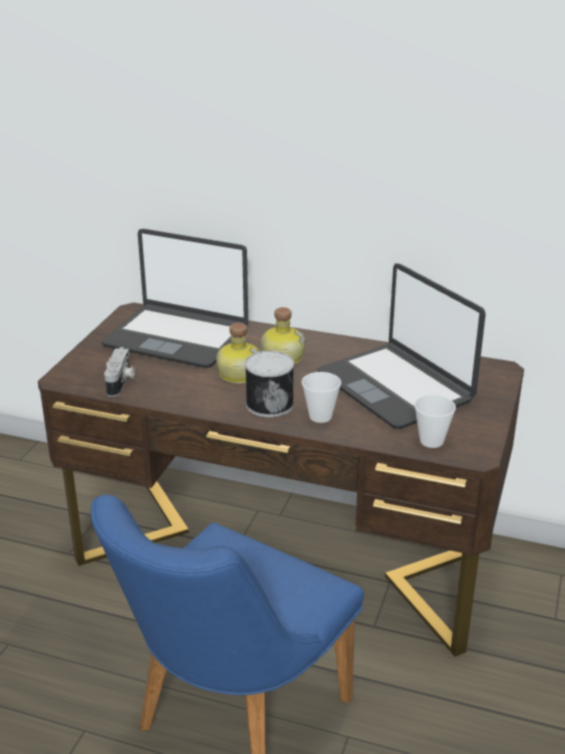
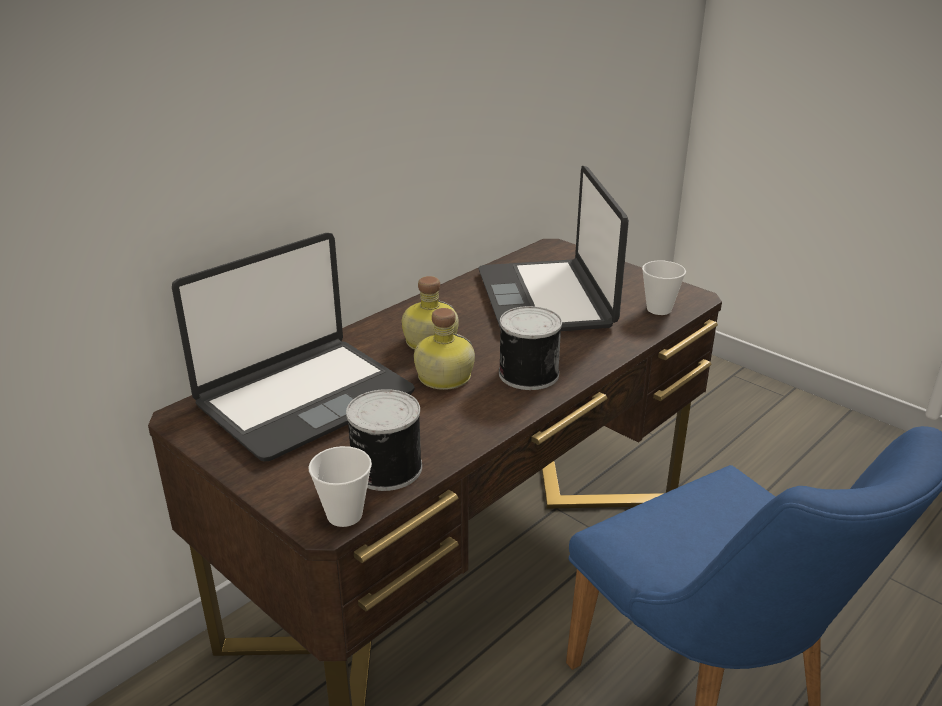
camera: 65 degrees left, 0 degrees up
camera [104,347,135,397] -> can [346,389,422,491]
cup [302,372,341,423] -> cup moved to [309,446,372,527]
laptop [318,264,486,429] -> laptop turned 90 degrees clockwise [478,166,629,331]

